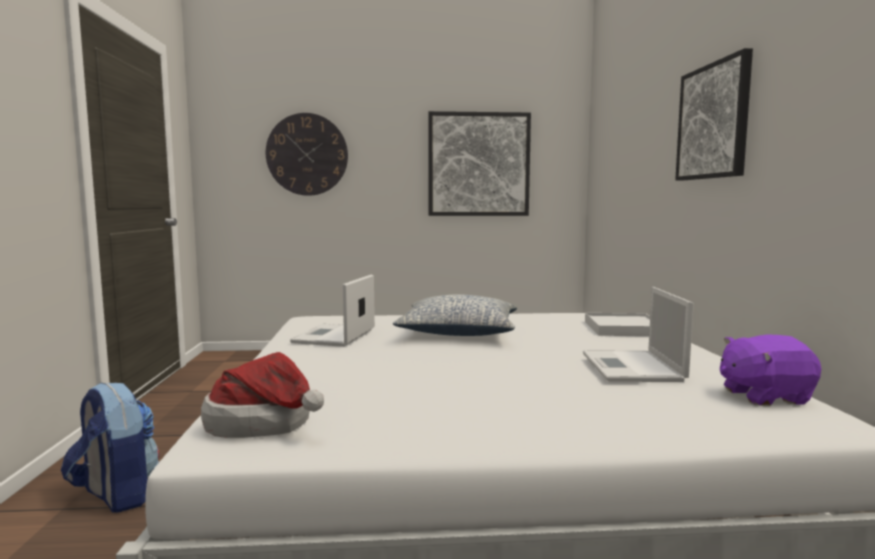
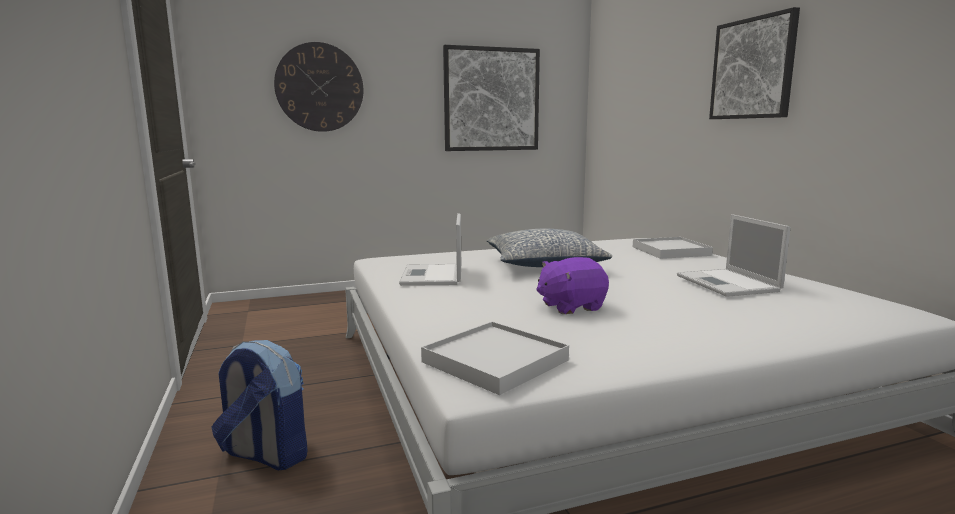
camera: 15 degrees left, 5 degrees up
hat [201,352,324,438] -> white tray [421,322,569,395]
purple plush toy [720,335,821,406] -> purple plush toy moved to [536,257,609,314]

